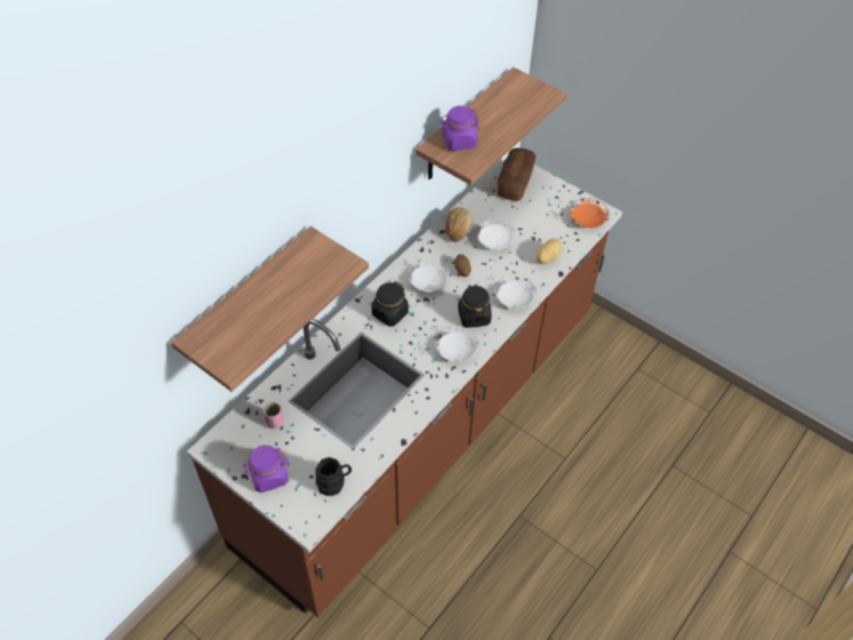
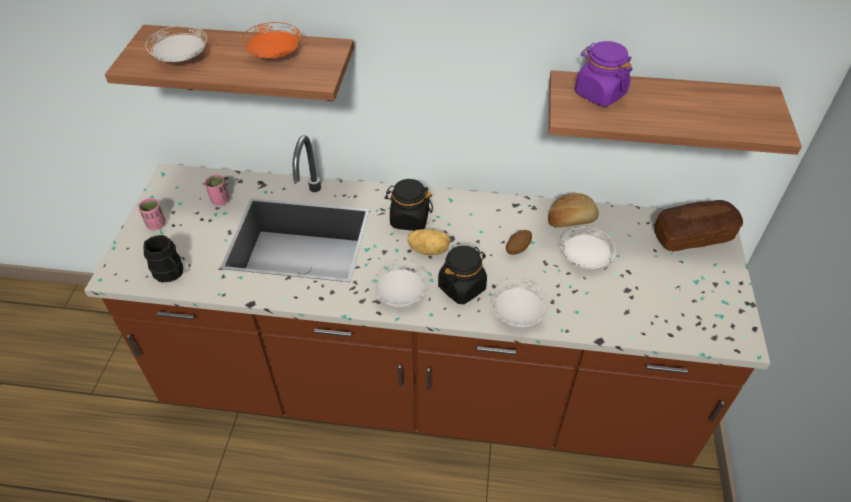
camera: 60 degrees right, 5 degrees down
purple jar [242,445,290,493] -> pink cup [138,198,166,230]
white plate [408,259,450,292] -> white plate moved to [145,25,207,62]
potato [536,238,562,264] -> potato moved to [408,229,451,255]
orange plate [570,198,609,228] -> orange plate moved to [241,22,301,58]

